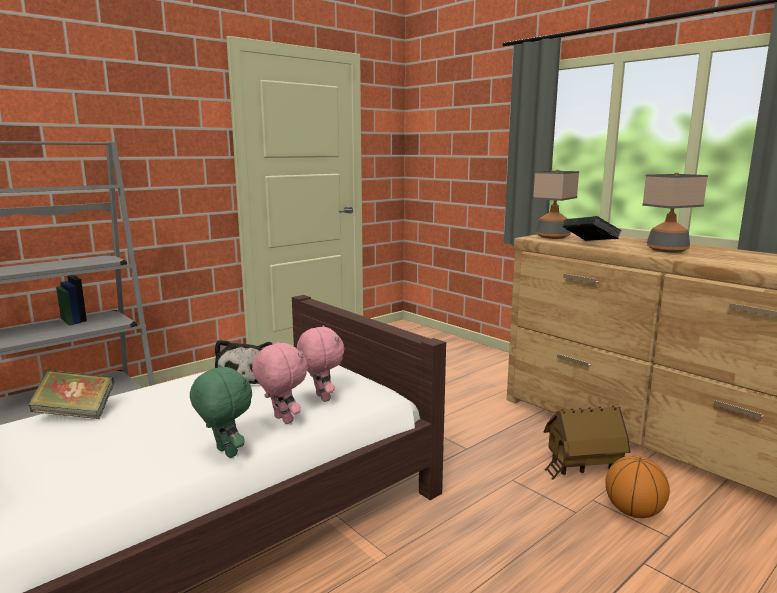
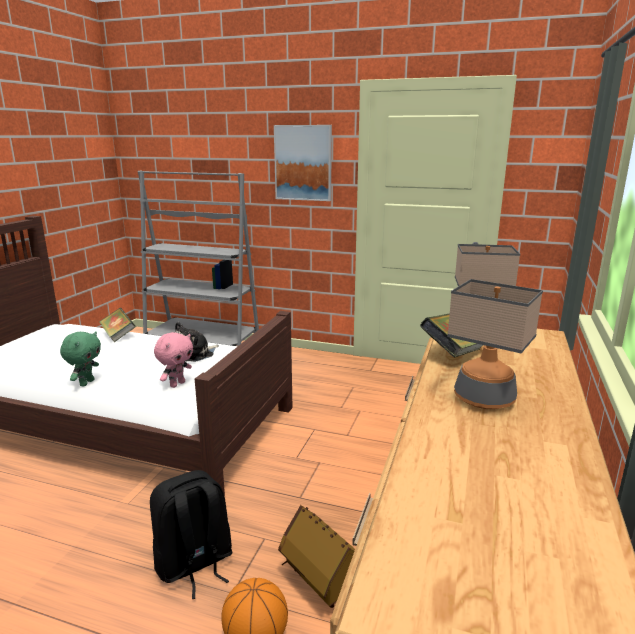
camera: 60 degrees right, 5 degrees up
pink plush toy [252,341,308,424] -> none
none -> black backpack [150,470,233,599]
none -> picture [274,125,332,201]

